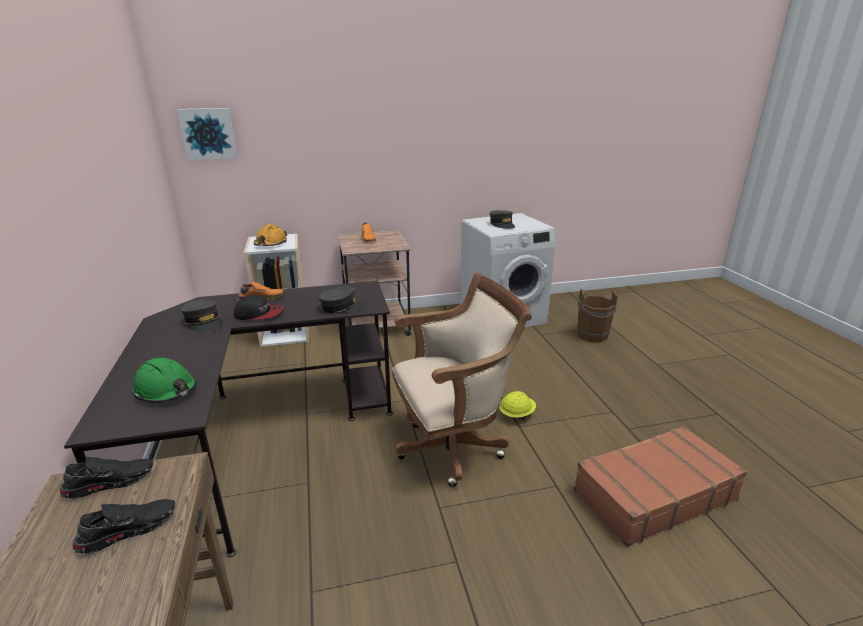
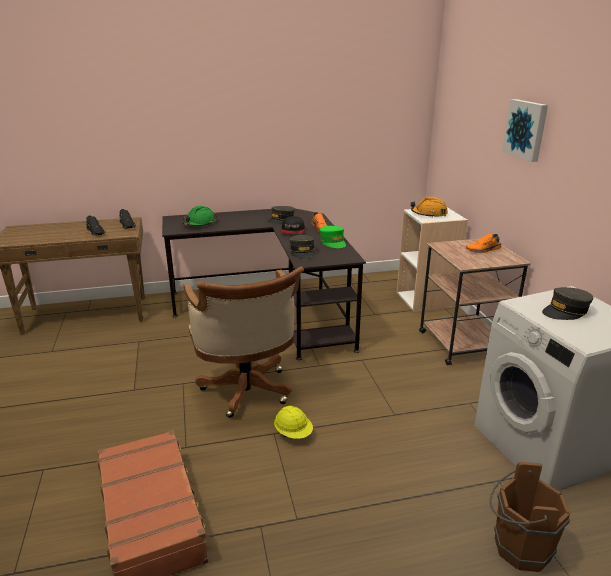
camera: 90 degrees right, 0 degrees up
picture [177,108,237,160] -> picture moved to [502,99,548,162]
none -> green cap [320,226,346,248]

